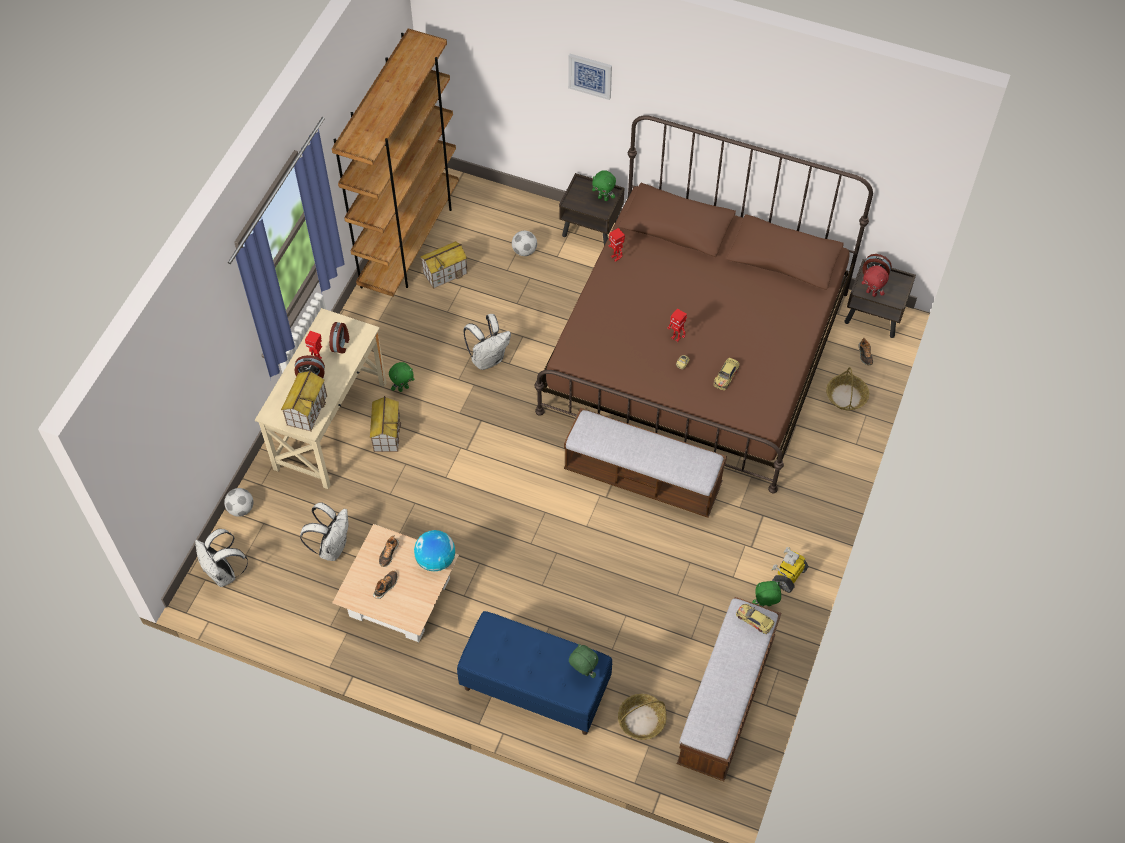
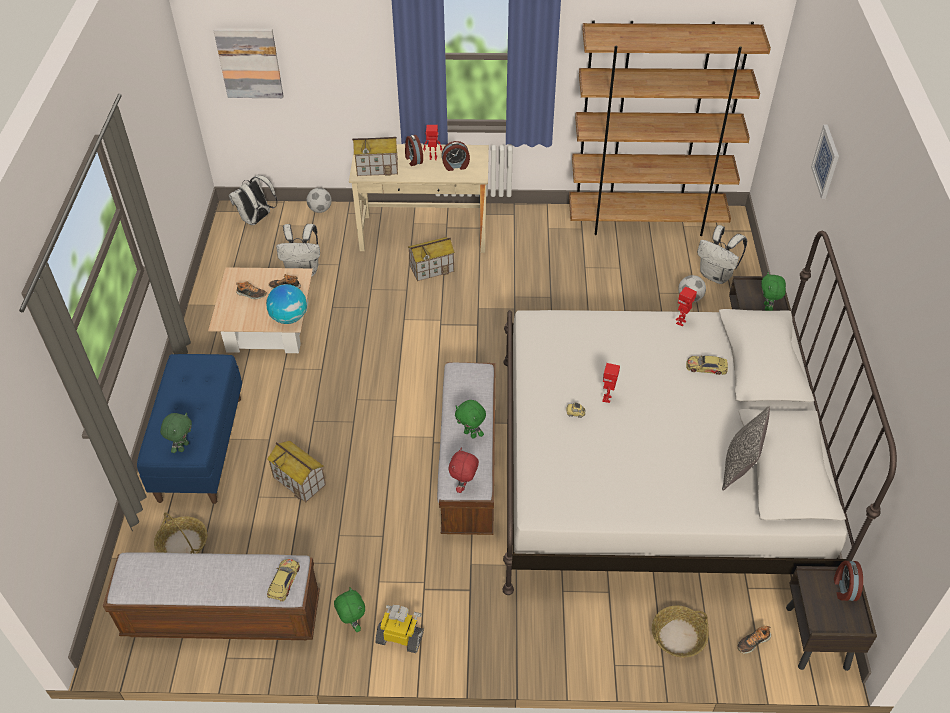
camera: 70 degrees right, 10 degrees down
green plush toy [389,362,414,392] -> green plush toy moved to [455,400,486,439]
toy house [420,241,468,289] -> toy house moved to [267,441,326,503]
white backpack [463,314,511,370] -> white backpack moved to [697,225,747,284]
brown bed [534,115,873,493] -> white bed [502,231,897,595]
toy car [713,358,740,390] -> toy car moved to [686,355,728,375]
red plush toy [861,265,889,297] -> red plush toy moved to [449,448,479,493]
none -> picture [214,28,284,98]
none -> pillow [722,406,770,491]

